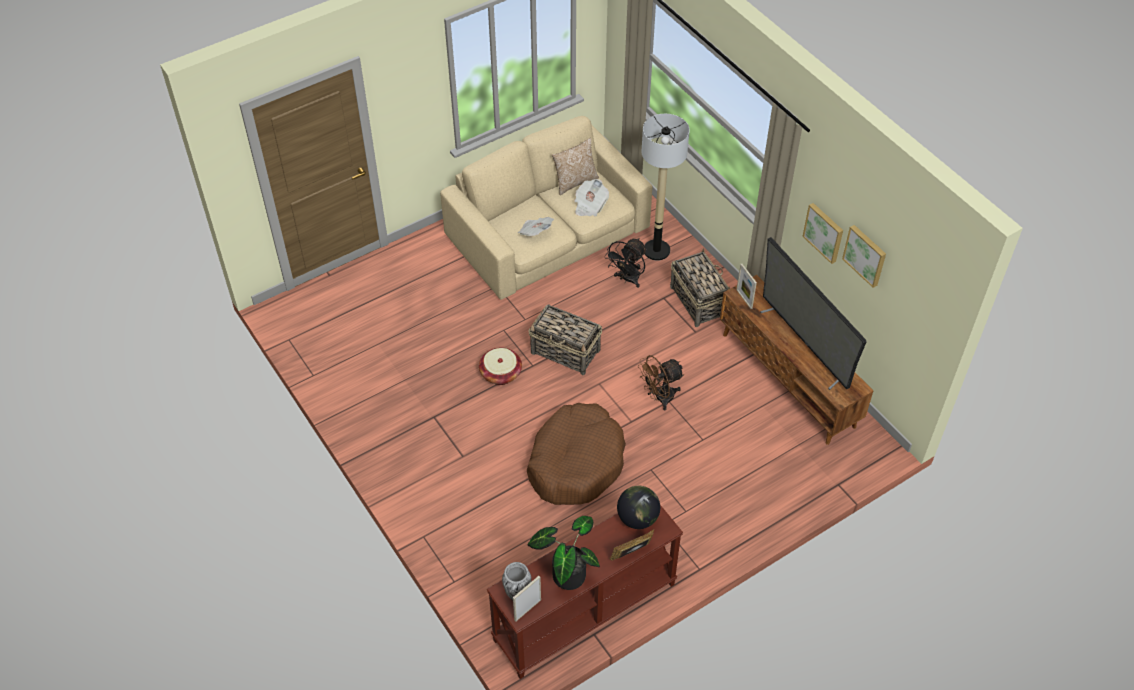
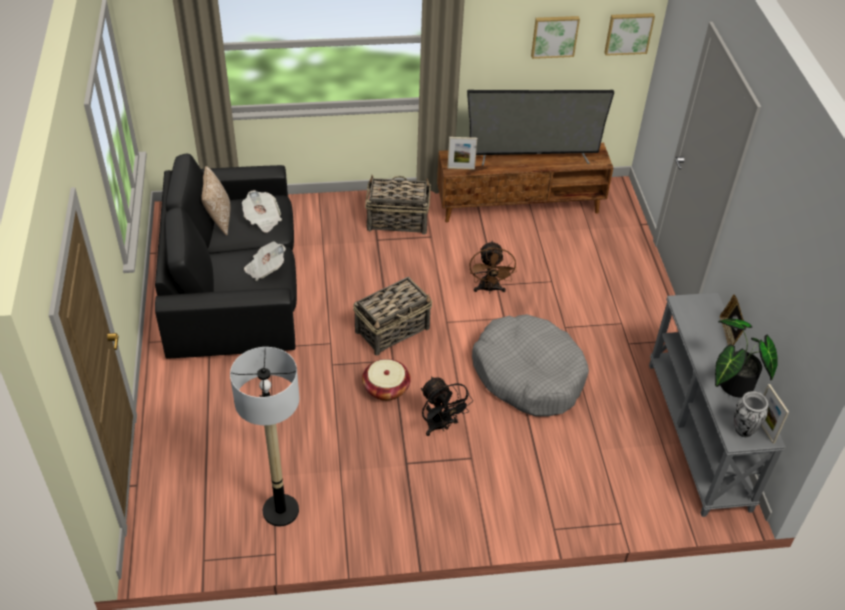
camera: 65 degrees left, 5 degrees down
beige sofa [440,116,652,300] -> black sofa [155,154,297,359]
brown console table [487,505,683,679] -> grey console table [649,293,786,517]
brown dog bed [527,403,626,505] -> grey dog bed [472,314,589,416]
black fan [604,238,647,288] -> black fan moved to [421,376,473,436]
globe [617,486,660,529] -> none
floor lamp [641,114,690,261] -> floor lamp moved to [230,347,299,526]
picture [802,203,843,264] -> picture moved to [604,13,655,56]

